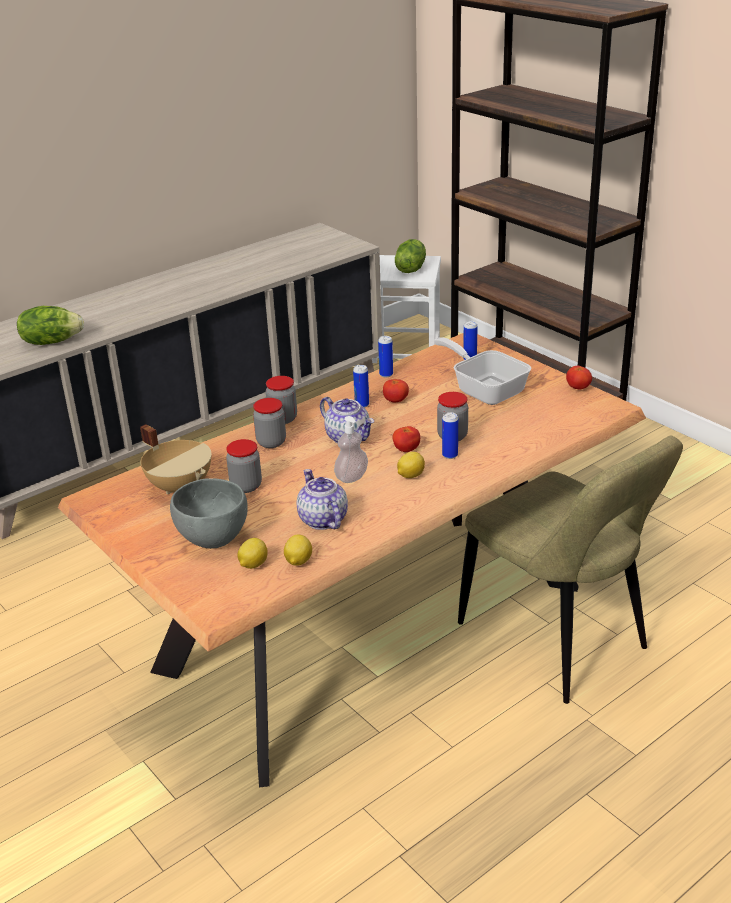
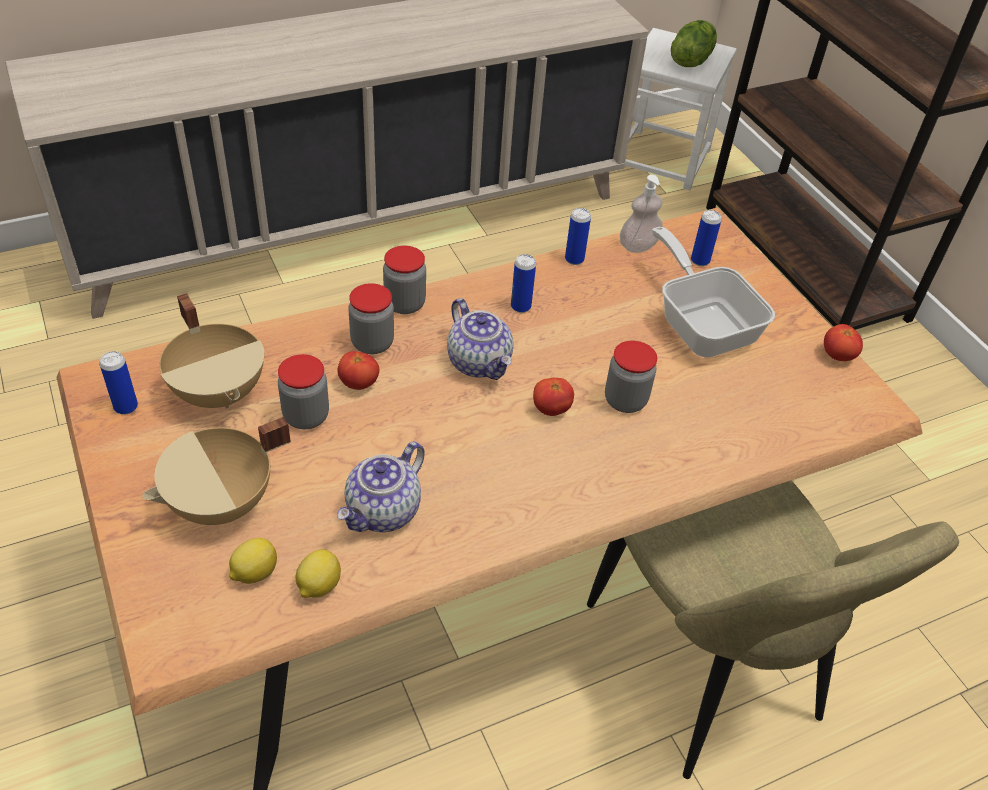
camera: 10 degrees right, 15 degrees up
lettuce [17,306,84,345] -> none
grey bowl [170,478,248,549] -> beige cooking pot [142,417,291,525]
teapot [297,469,348,530] -> teapot turned 135 degrees counterclockwise [337,442,425,532]
soap dispenser [334,416,368,483] -> soap dispenser moved to [620,175,663,253]
tomato [383,379,409,402] -> tomato moved to [337,351,379,390]
lemon [397,452,425,478] -> none
can [442,412,458,459] -> can moved to [100,351,138,415]

